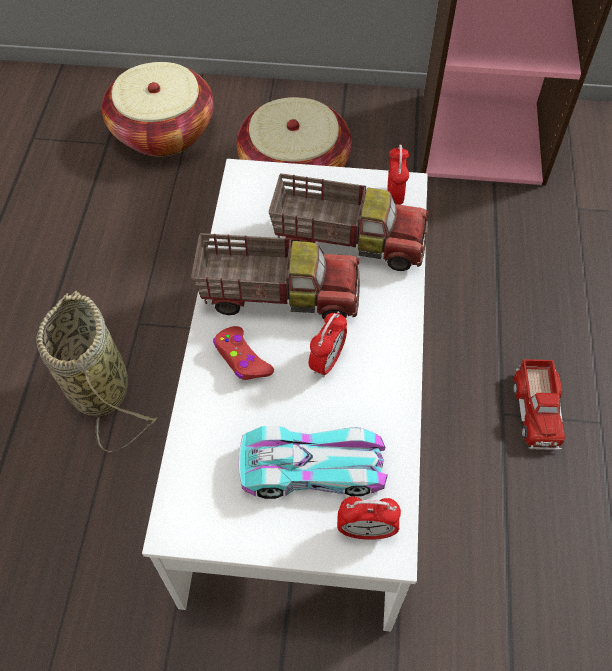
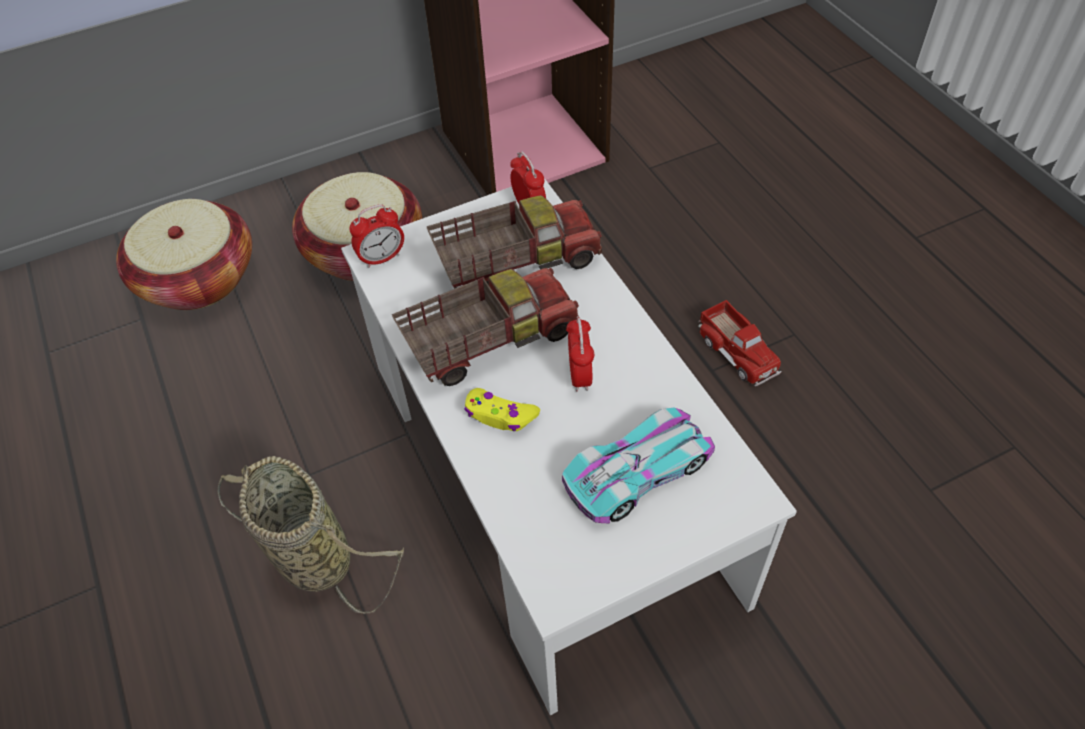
camera: 30 degrees left, 5 degrees down
red game controller [213,326,274,380] -> yellow game controller [464,388,540,431]
alarm clock [337,496,401,540] -> alarm clock moved to [349,204,404,268]

